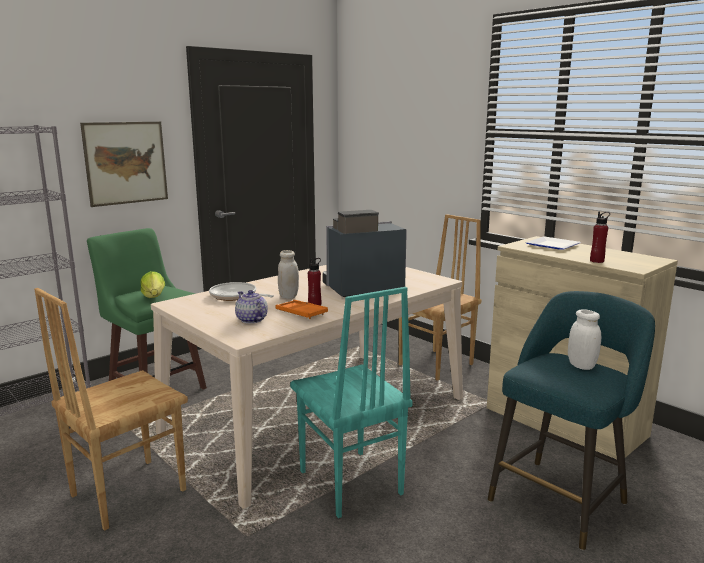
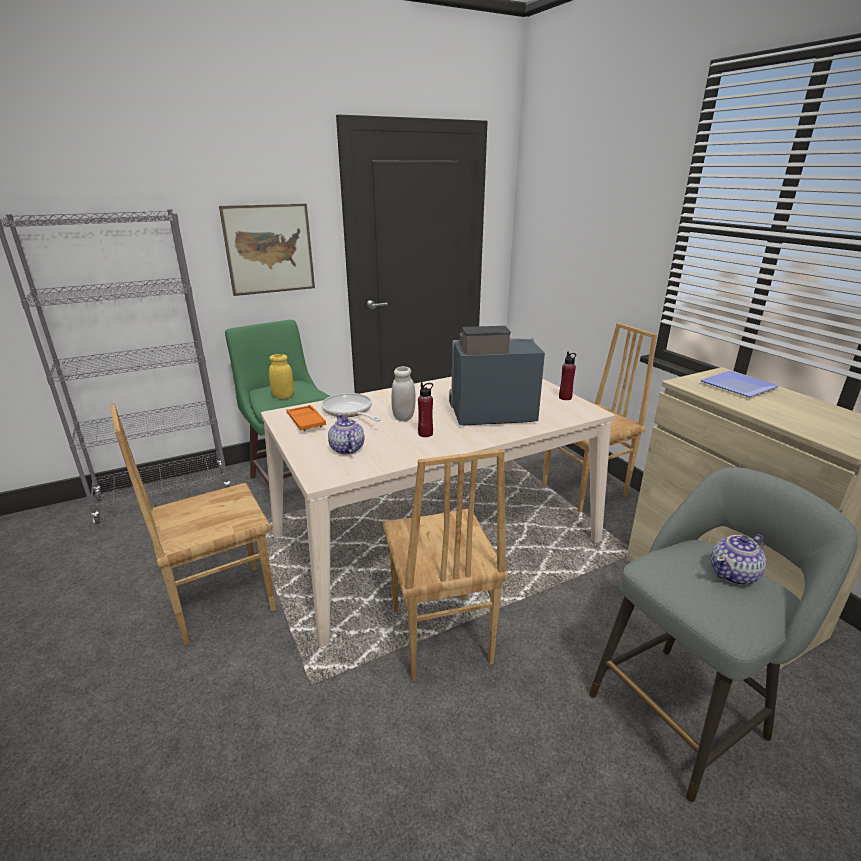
camera: 15 degrees right, 10 degrees up
lettuce [141,271,165,298] -> yellow jar [269,354,294,399]
orange tray [275,300,328,319] -> orange tray moved to [287,405,326,431]
turquoise chair [290,287,413,518] -> brown chair [383,449,508,682]
turquoise stool [488,291,655,550] -> grey stool [589,467,858,802]
white jar [568,309,601,370] -> teapot [711,534,766,585]
red bottle [590,211,610,263] -> red bottle moved to [559,351,576,400]

